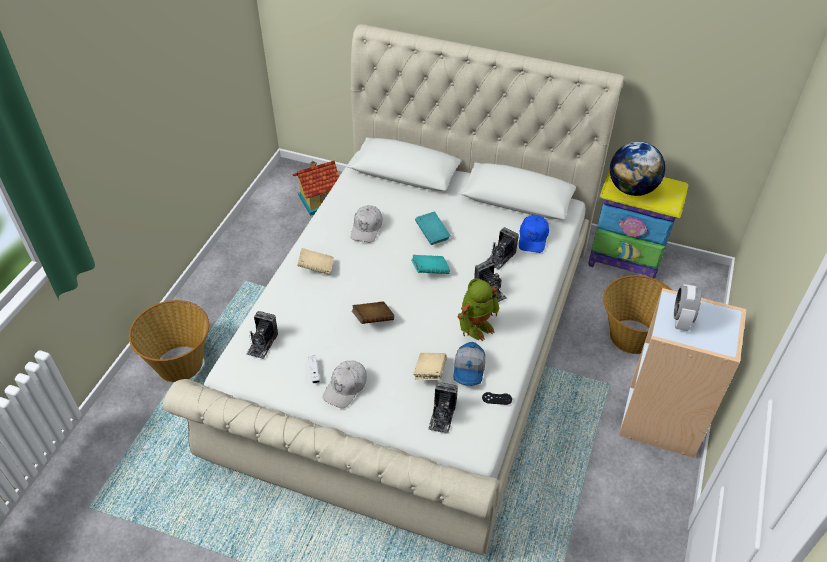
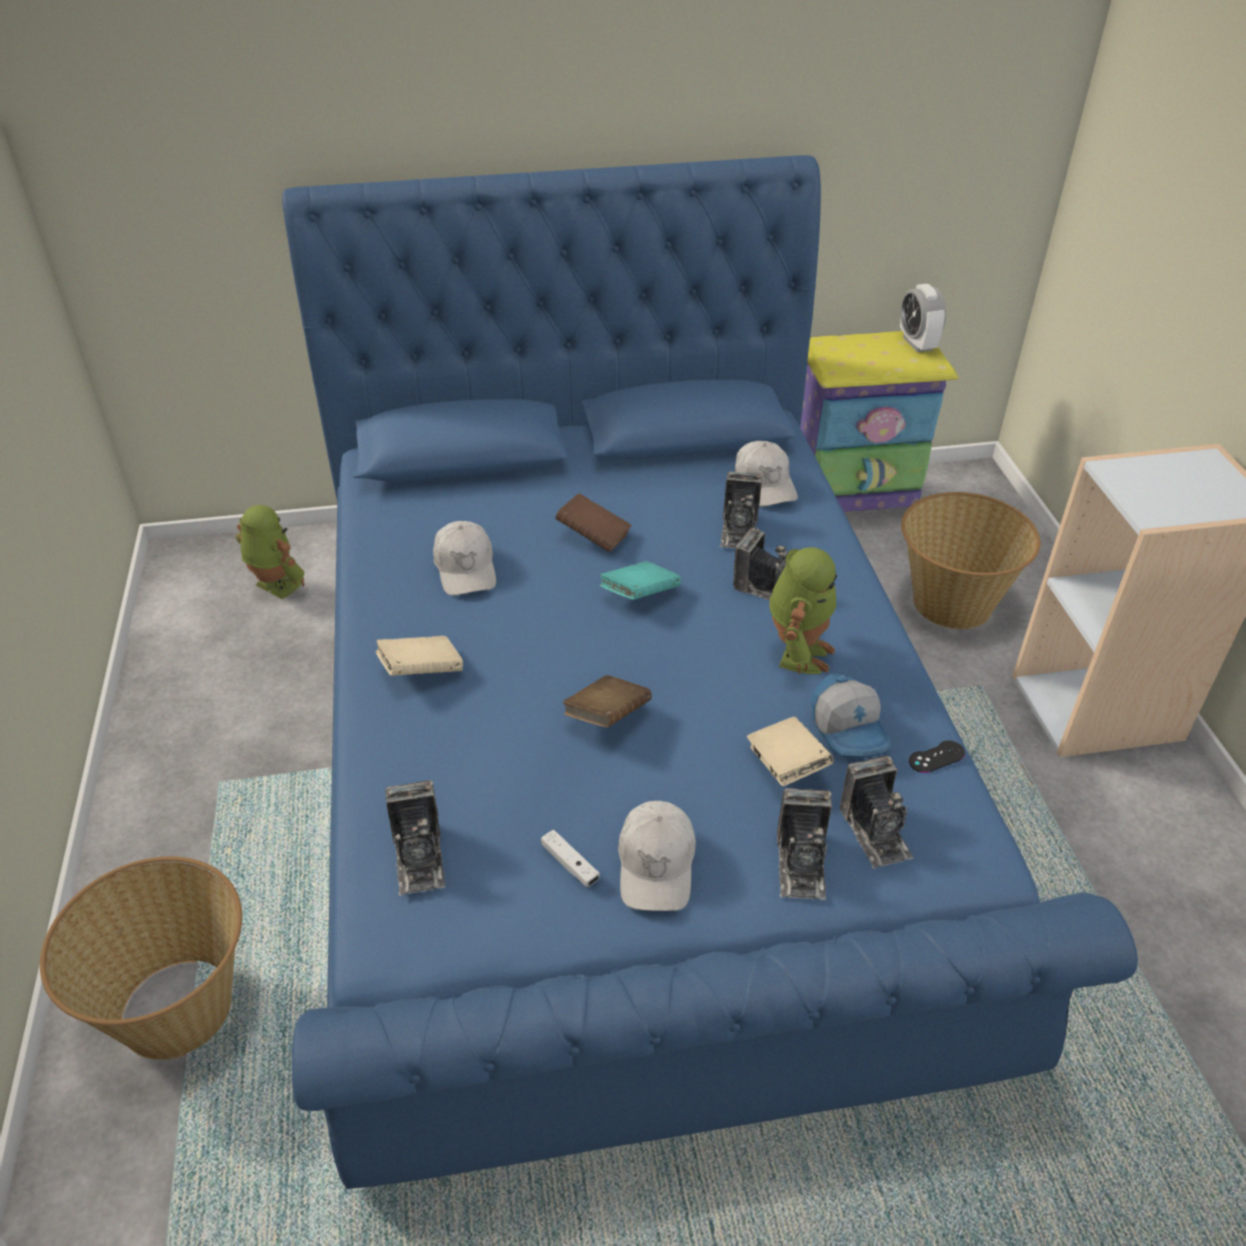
camera: 30 degrees left, 5 degrees down
beige bed [163,24,625,556] -> blue bed [282,155,1138,1189]
toy house [292,160,339,216] -> toy robot [236,505,304,599]
turquoise book [415,212,451,245] -> brown book [555,493,631,552]
blue cap [519,215,549,253] -> white cap [735,441,798,507]
globe [610,142,665,196] -> none
alarm clock [674,284,701,331] -> alarm clock moved to [900,284,946,352]
none -> camera [777,788,832,900]

